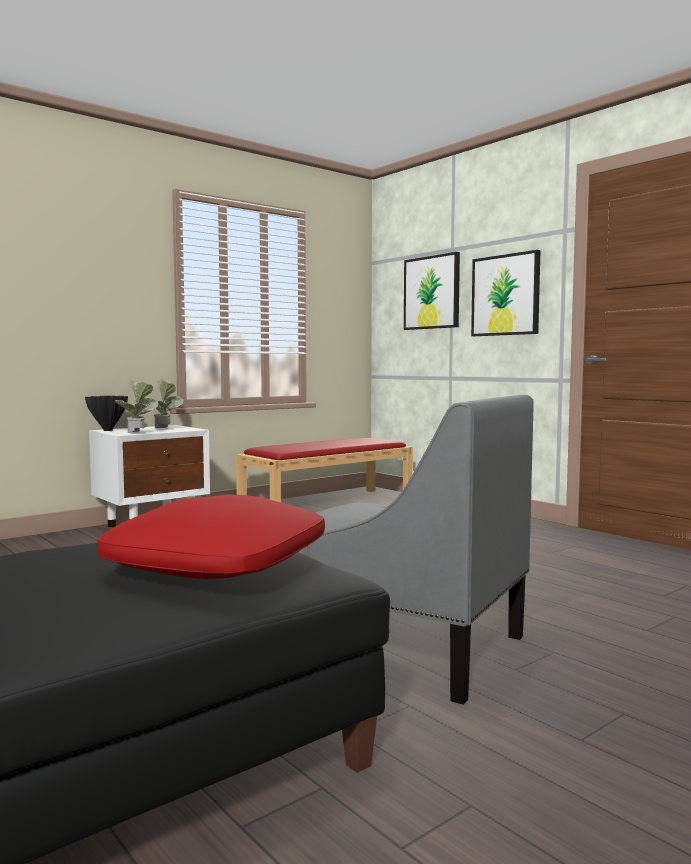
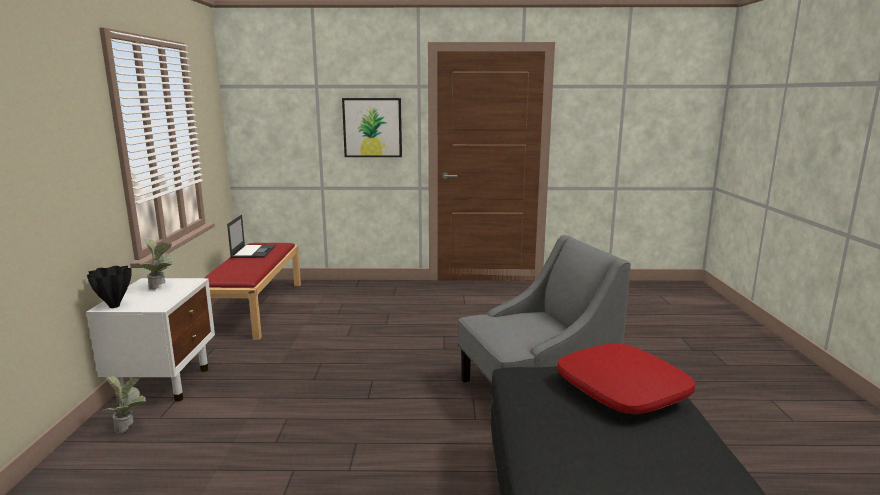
camera: 50 degrees left, 10 degrees up
potted plant [115,380,158,433] -> potted plant moved to [104,376,146,433]
picture [404,252,460,330] -> none
none -> laptop [227,215,276,258]

